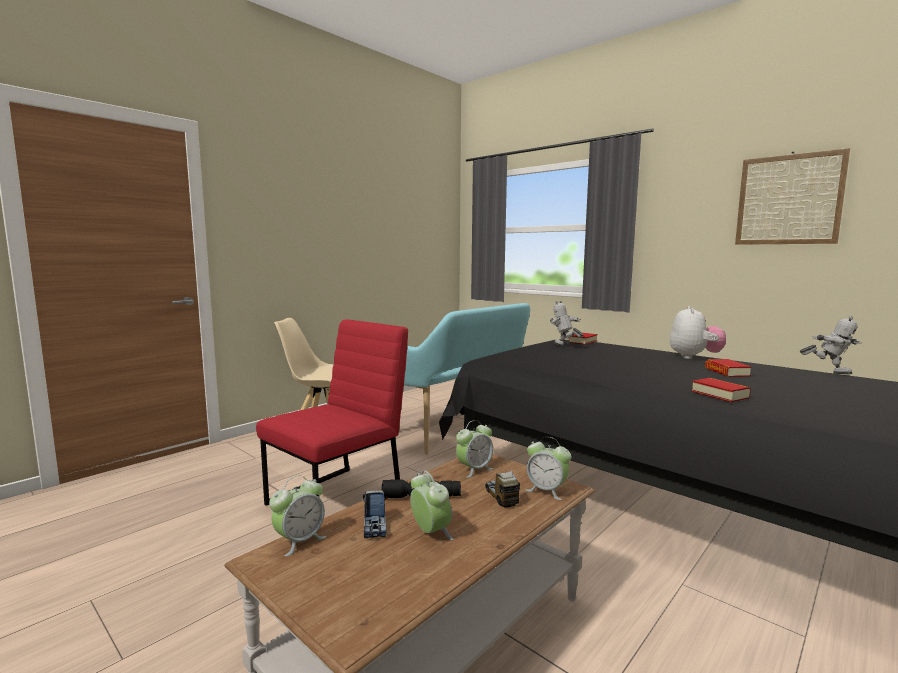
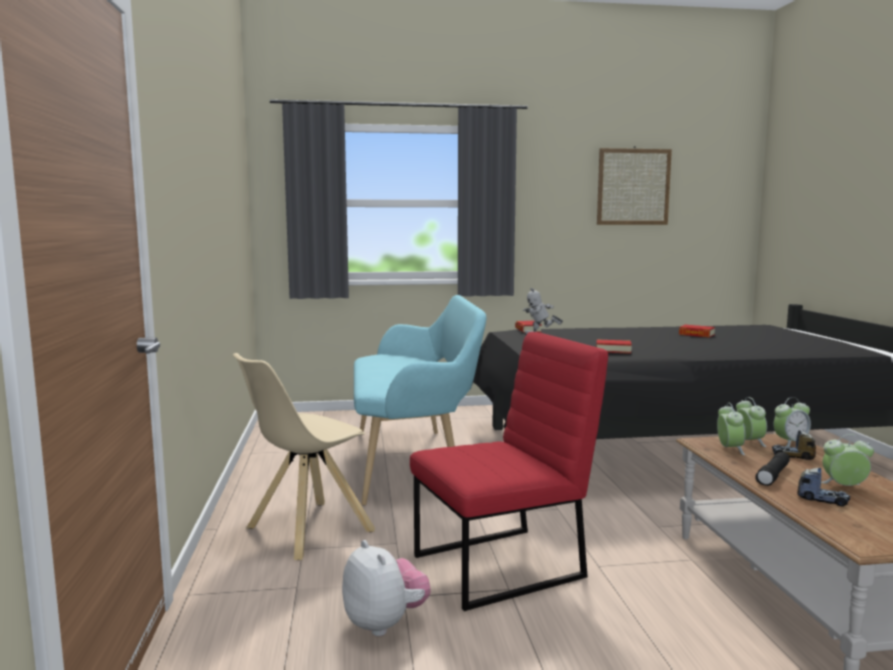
camera: 50 degrees left, 0 degrees up
red chair [256,320,408,506] -> red chair turned 75 degrees clockwise [410,332,608,611]
alarm clock [269,475,327,557] -> alarm clock moved to [736,397,767,447]
plush toy [670,306,726,359] -> plush toy moved to [342,540,431,636]
book [691,378,751,402] -> book moved to [596,339,632,354]
toy robot [800,316,862,374] -> none

